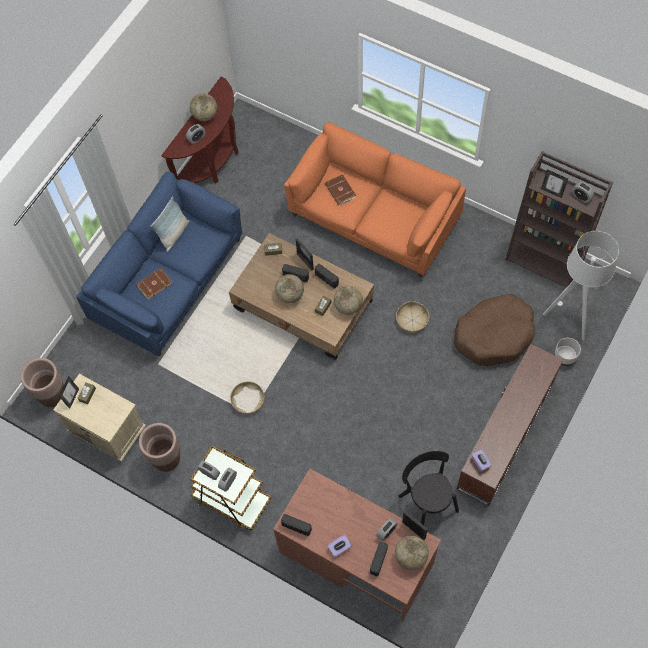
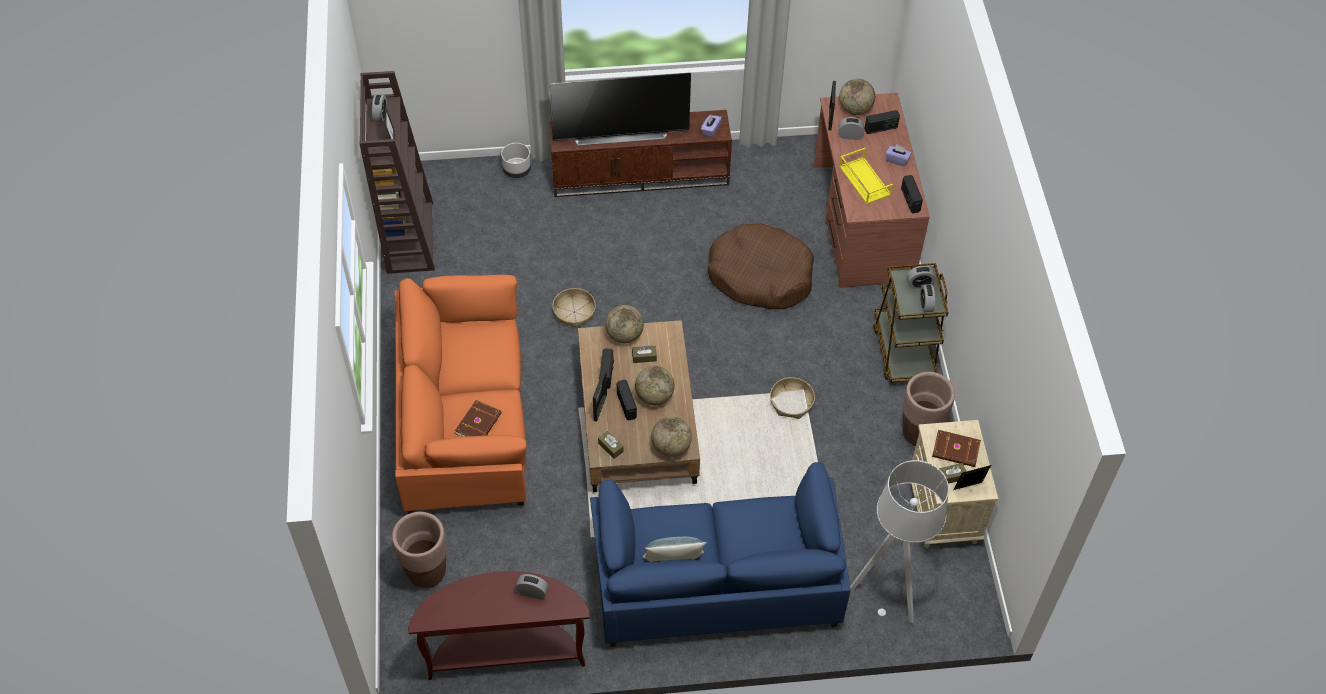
camera: 130 degrees left, 10 degrees down
brown planter [20,358,64,407] -> brown planter moved to [392,512,447,588]
brown book [136,268,173,300] -> brown book moved to [932,430,981,467]
globe [190,93,217,121] -> globe moved to [651,417,692,457]
black chair [399,451,459,525] -> none
brown dog bed [454,294,535,366] -> brown dog bed moved to [707,224,814,309]
grey floor lamp [543,231,619,341] -> grey floor lamp moved to [850,460,949,623]
none -> television [549,73,691,145]
none -> yellow tray [839,148,893,204]

